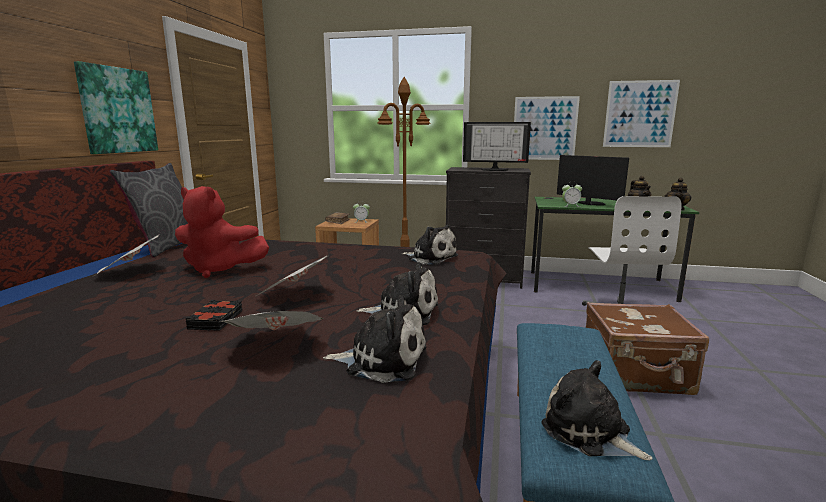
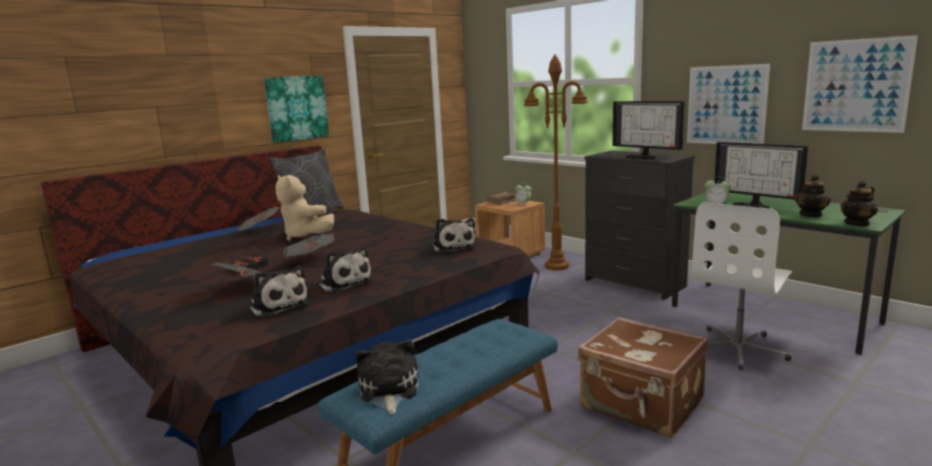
camera: 35 degrees right, 0 degrees up
red plush toy [175,186,269,278] -> beige plush toy [276,175,334,241]
monitor [557,155,629,206] -> monitor turned 150 degrees clockwise [714,142,808,208]

